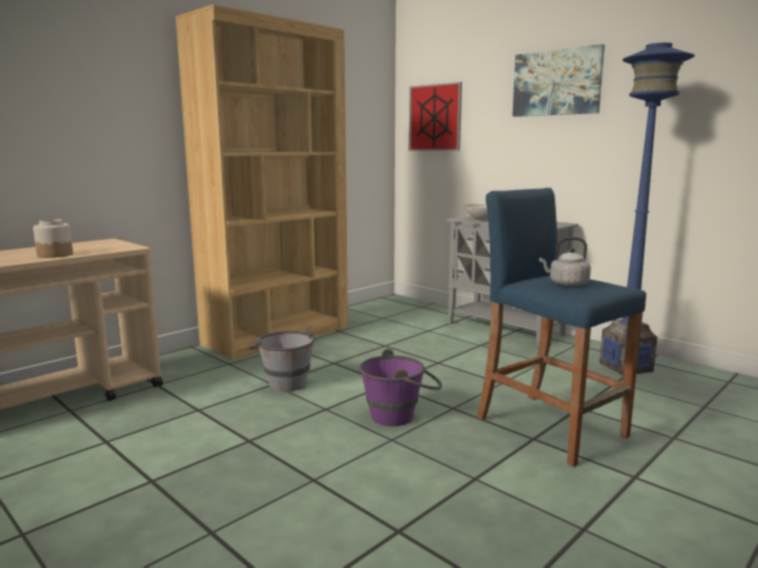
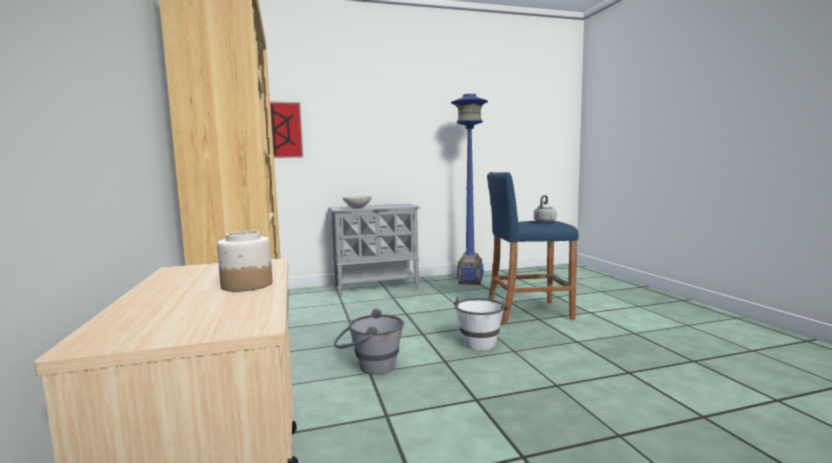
camera: 60 degrees left, 5 degrees down
purple bucket [359,349,442,426] -> white bucket [454,297,509,351]
picture [512,44,605,117] -> none

